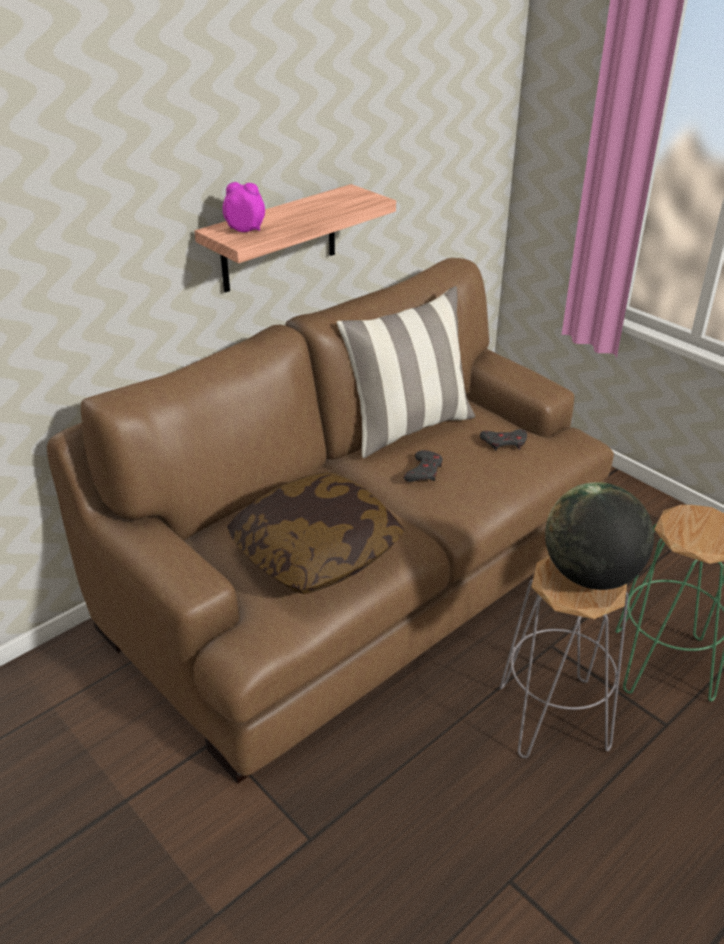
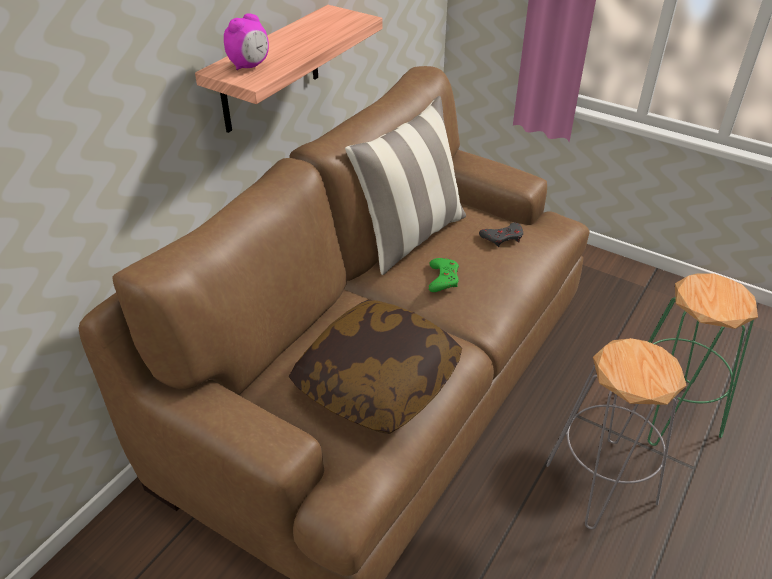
camera: 15 degrees left, 5 degrees up
alarm clock [223,182,265,232] -> alarm clock turned 135 degrees clockwise [224,13,269,70]
grey game controller [404,450,443,482] -> green game controller [428,258,459,292]
globe [545,482,654,590] -> none

